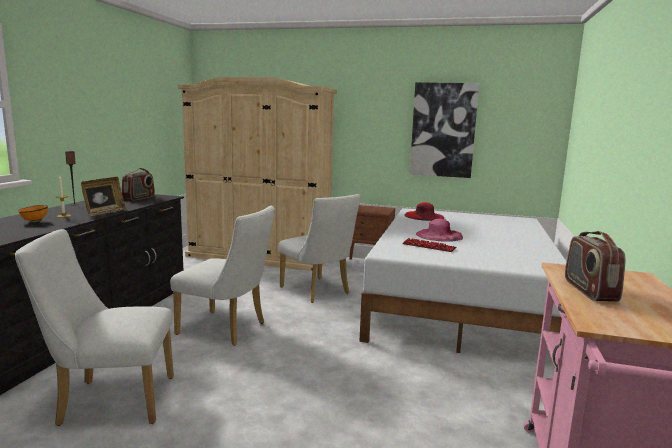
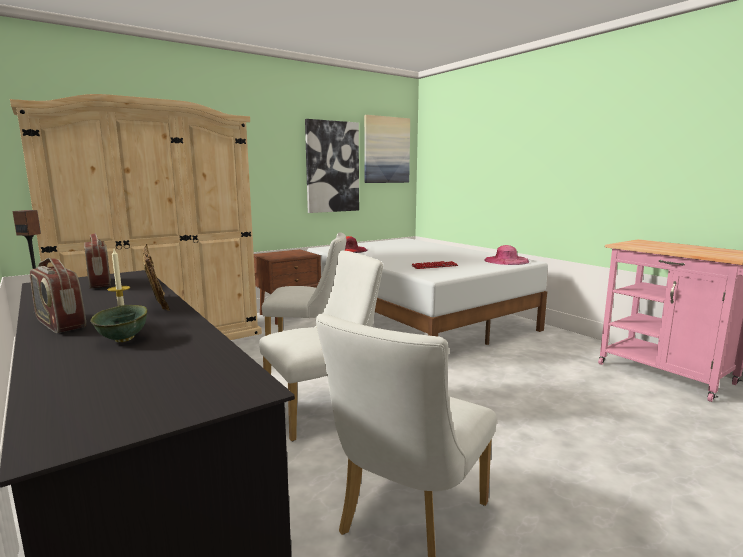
camera: 50 degrees left, 0 degrees up
orange bowl [18,205,48,222] -> green bowl [90,305,148,342]
pink hat [416,218,463,242] -> pink hat moved to [484,245,529,265]
radio [565,231,625,302] -> radio moved to [30,258,86,333]
none -> picture [364,115,410,183]

